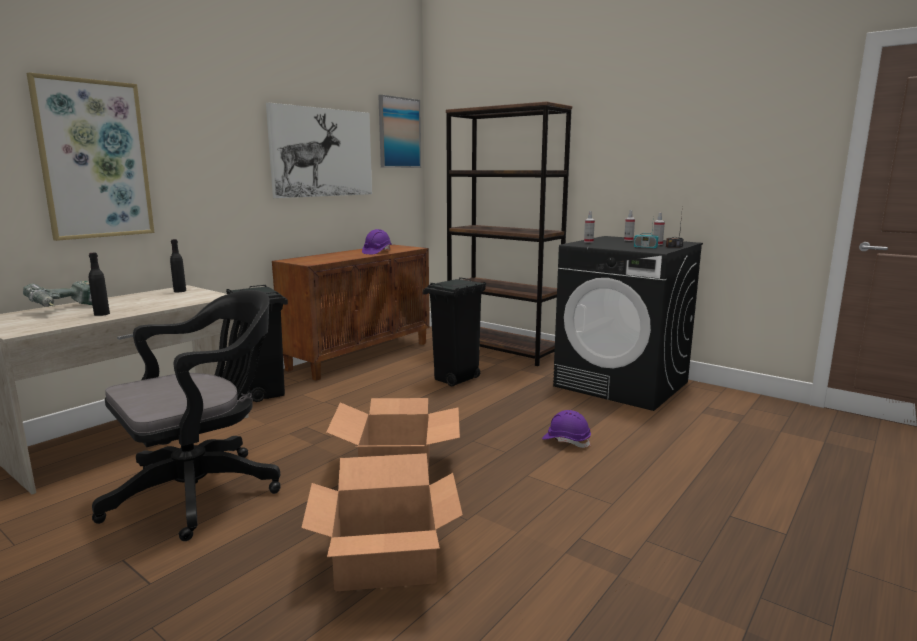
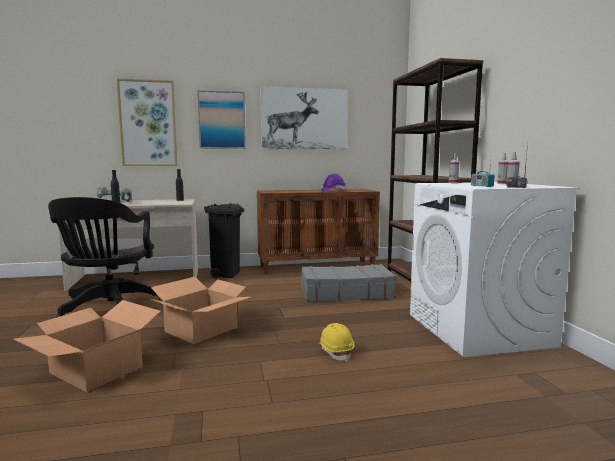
camera: 40 degrees right, 5 degrees down
black office chair [92,290,281,541] -> black office chair turned 90 degrees clockwise [48,197,162,318]
picture [378,95,421,168] -> picture moved to [198,90,246,149]
black trash can [423,277,486,386] -> grey suitcase [301,264,397,302]
purple hard hat [542,410,591,448] -> yellow hard hat [318,323,354,361]
black washing machine [553,236,703,411] -> white washing machine [410,182,580,357]

